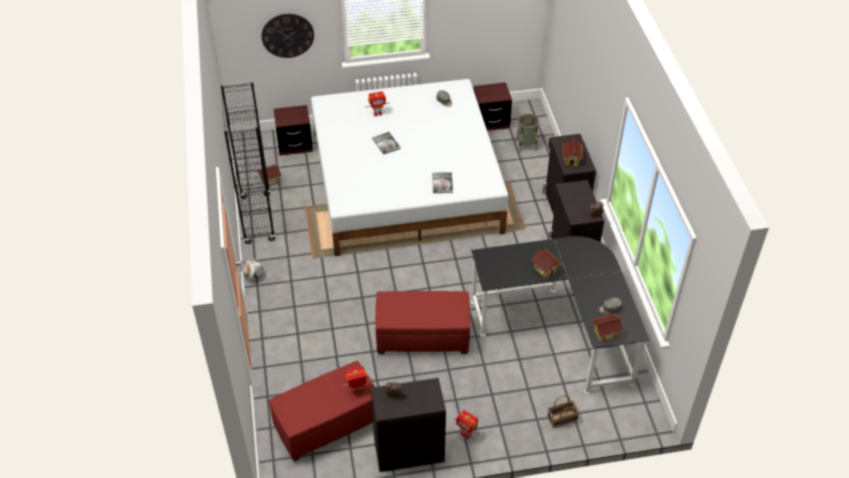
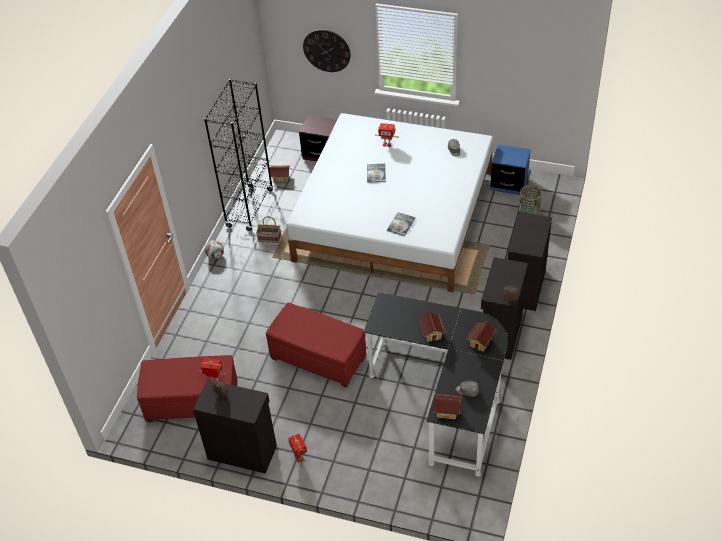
camera: 30 degrees right, 0 degrees up
brown nightstand [474,82,512,131] -> blue nightstand [490,145,531,195]
basket [547,395,579,428] -> basket moved to [256,216,281,243]
toy house [562,139,584,166] -> toy house moved to [466,321,497,352]

